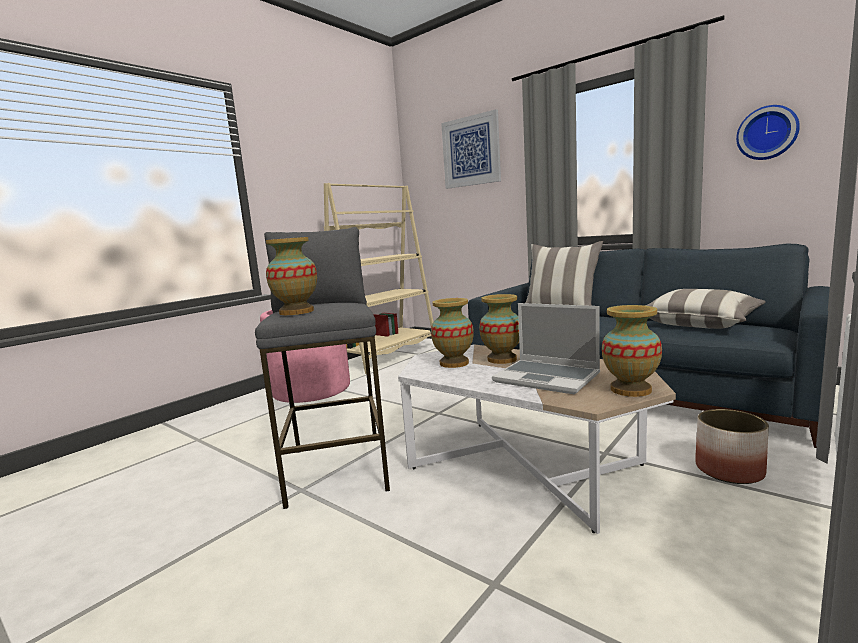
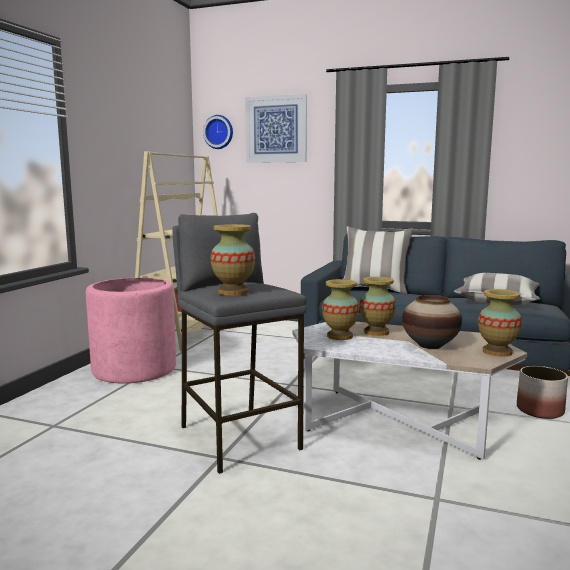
camera: 20 degrees left, 0 degrees up
laptop [492,303,600,394] -> vase [402,295,462,349]
wall clock [736,105,800,160] -> wall clock moved to [203,115,233,149]

